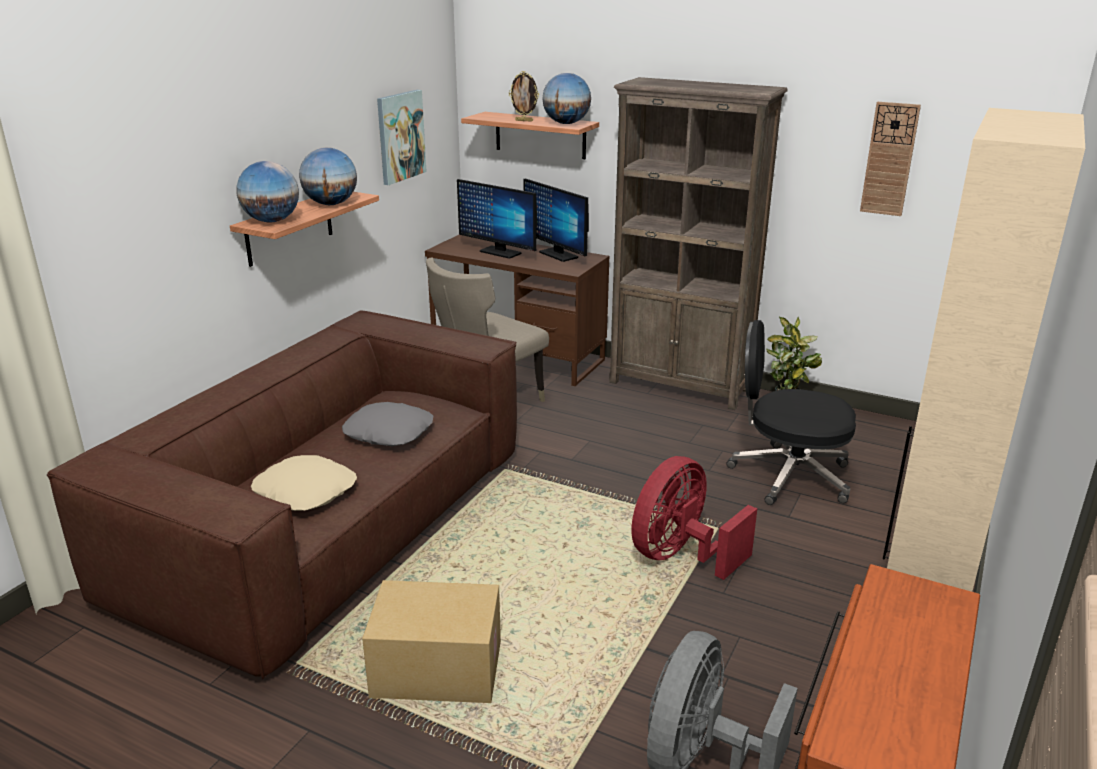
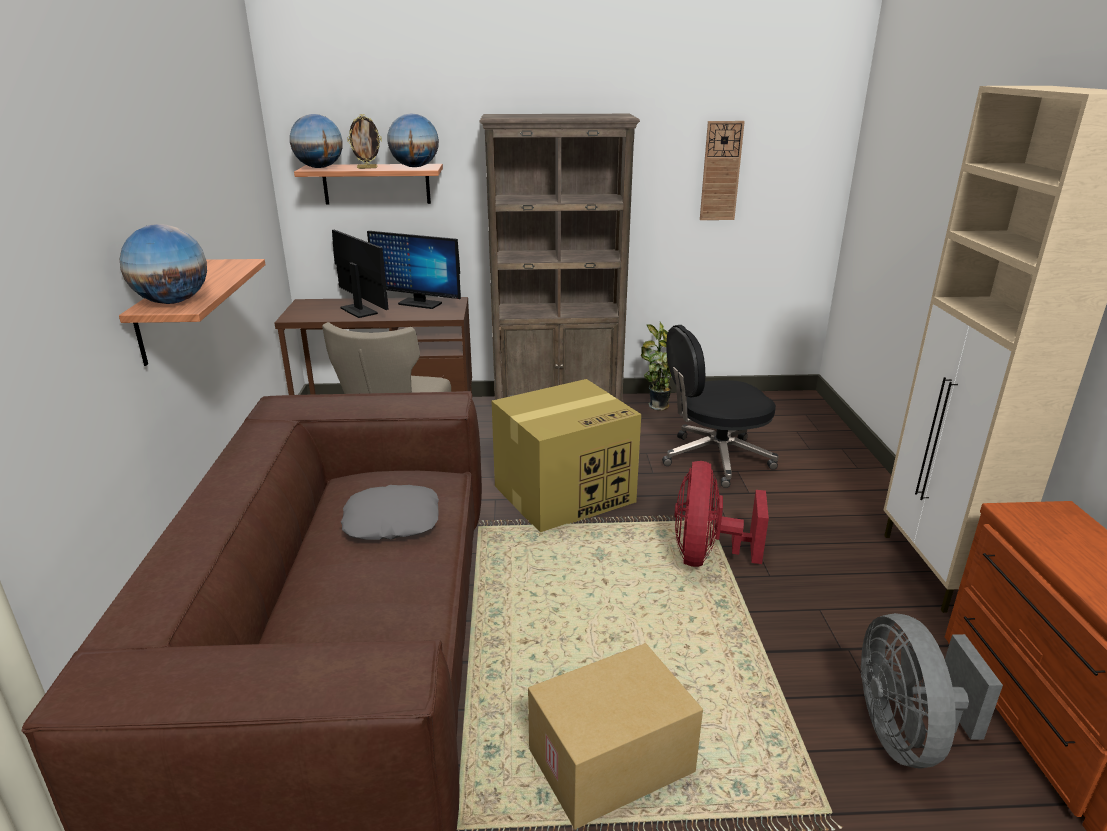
camera: 30 degrees left, 0 degrees up
beige pillow [251,455,357,511] -> none
globe [299,147,357,205] -> globe moved to [290,114,343,168]
picture [377,90,427,185] -> none
monitor [457,179,537,259] -> monitor turned 135 degrees counterclockwise [332,230,389,318]
none -> cardboard box [492,379,641,532]

